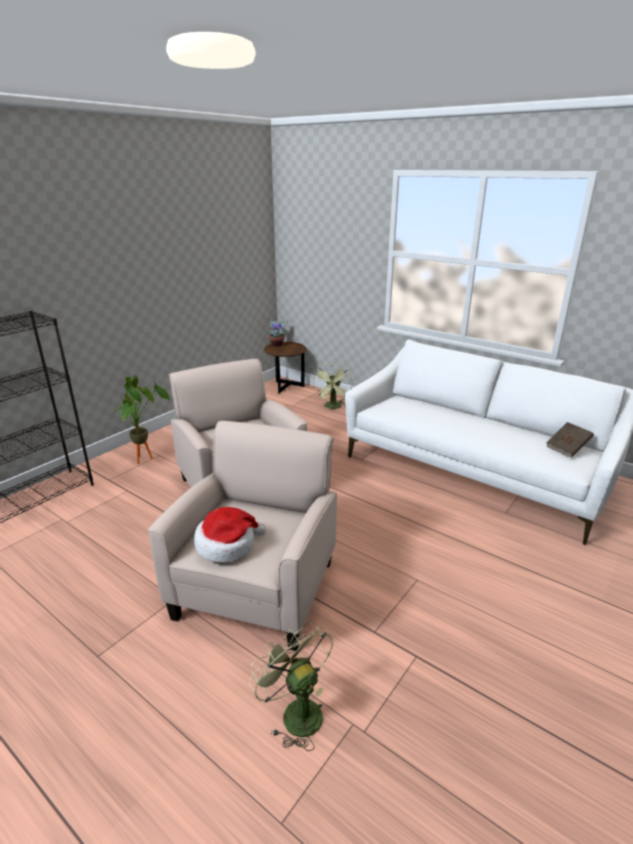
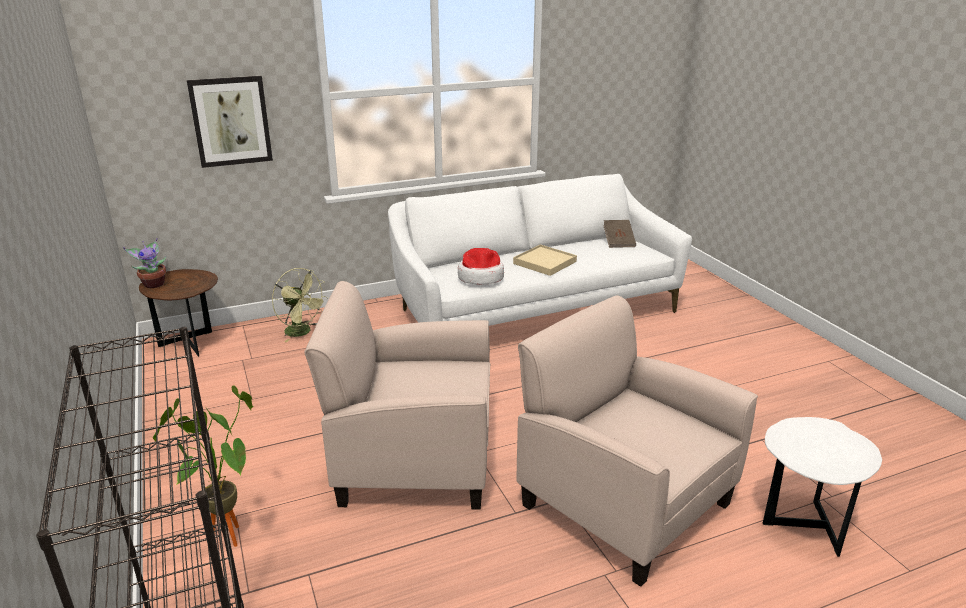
camera: 60 degrees left, 0 degrees up
hat [194,507,266,563] -> hat moved to [458,248,504,285]
green fan [249,621,333,751] -> white side table [763,417,882,557]
none -> picture [187,76,273,168]
none -> beige tray [513,244,577,276]

